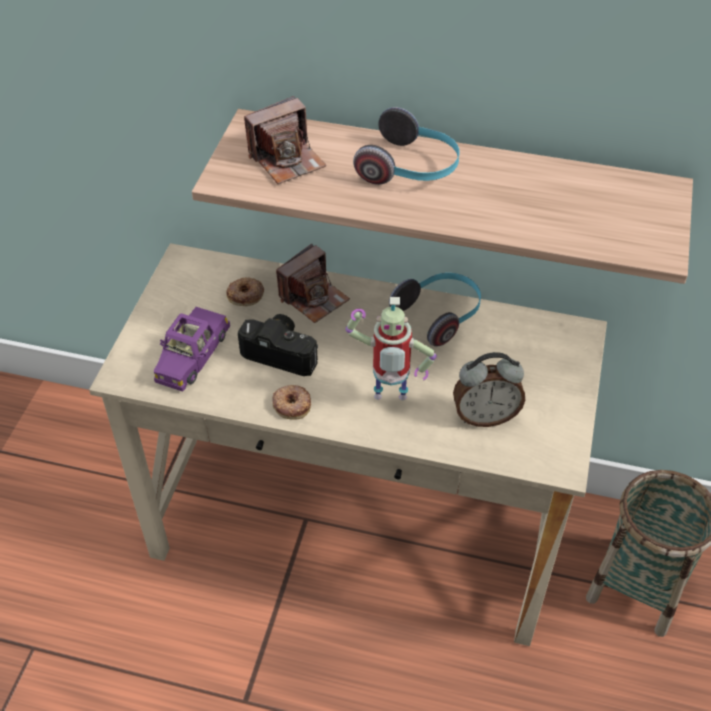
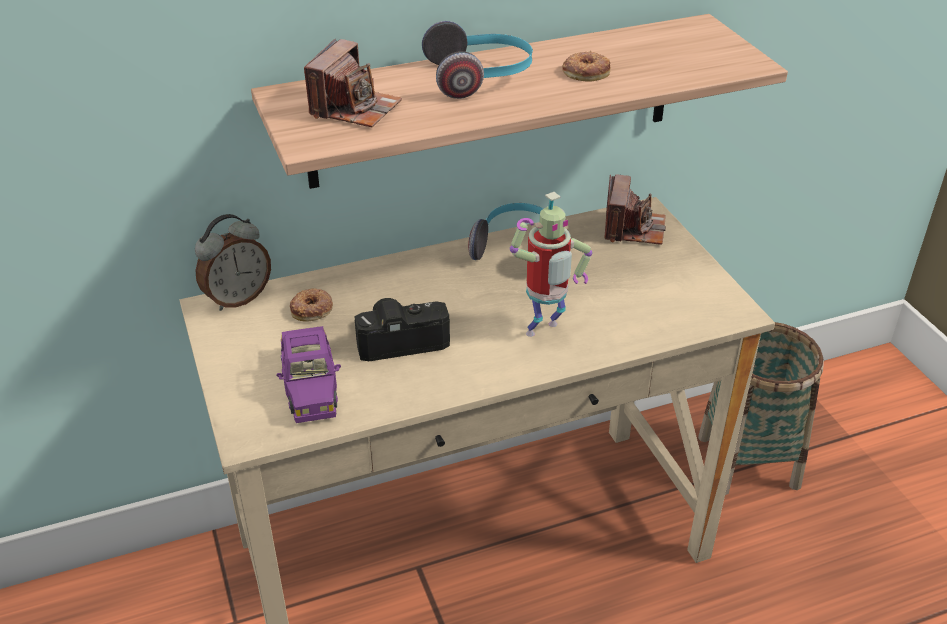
camera: 35 degrees left, 10 degrees down
donut [272,385,311,420] -> donut moved to [562,51,610,82]
camera [276,244,350,323] -> camera moved to [604,174,666,245]
alarm clock [453,352,525,427] -> alarm clock moved to [195,214,271,311]

